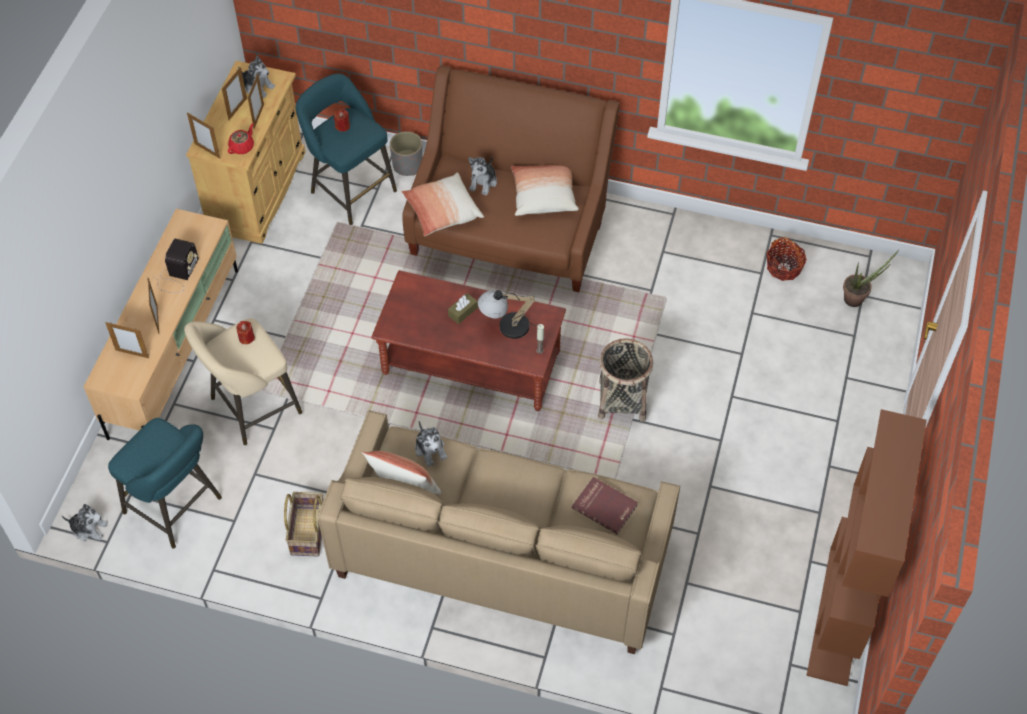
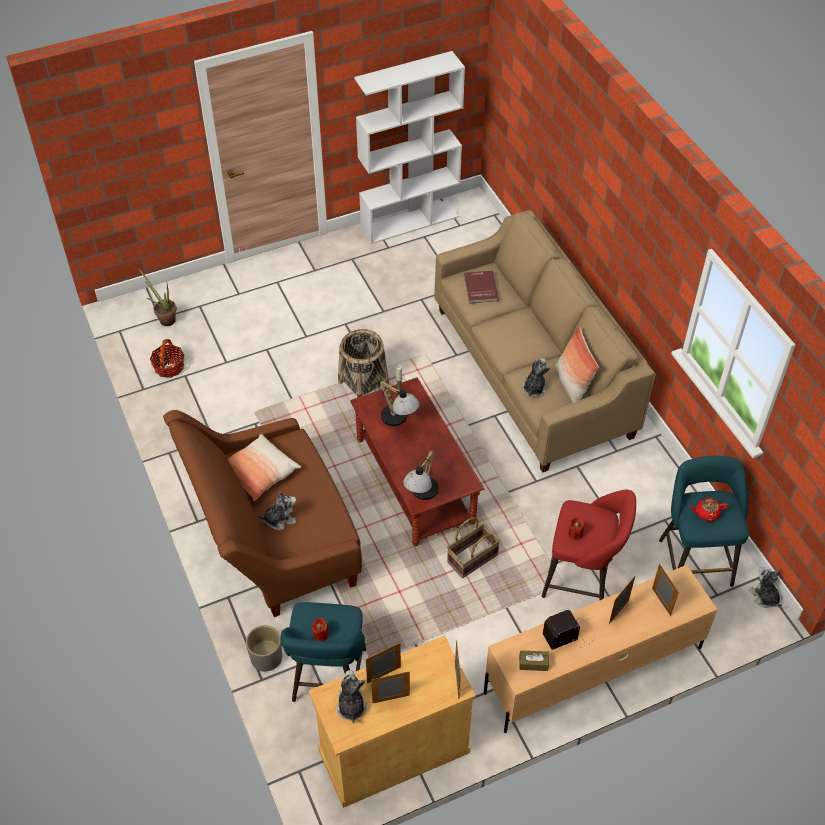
camera: 130 degrees left, 5 degrees down
beige stool [184,318,302,445] -> red stool [542,489,636,601]
red teapot [228,123,254,154] -> red teapot moved to [690,497,728,521]
basket [284,492,323,557] -> basket moved to [447,517,500,578]
pillow [401,173,484,236] -> none
brown tissue box [448,293,478,324] -> brown tissue box moved to [519,650,549,671]
brown bookcase [806,409,927,686] -> white bookcase [354,51,465,244]
none -> table lamp [403,450,438,500]

